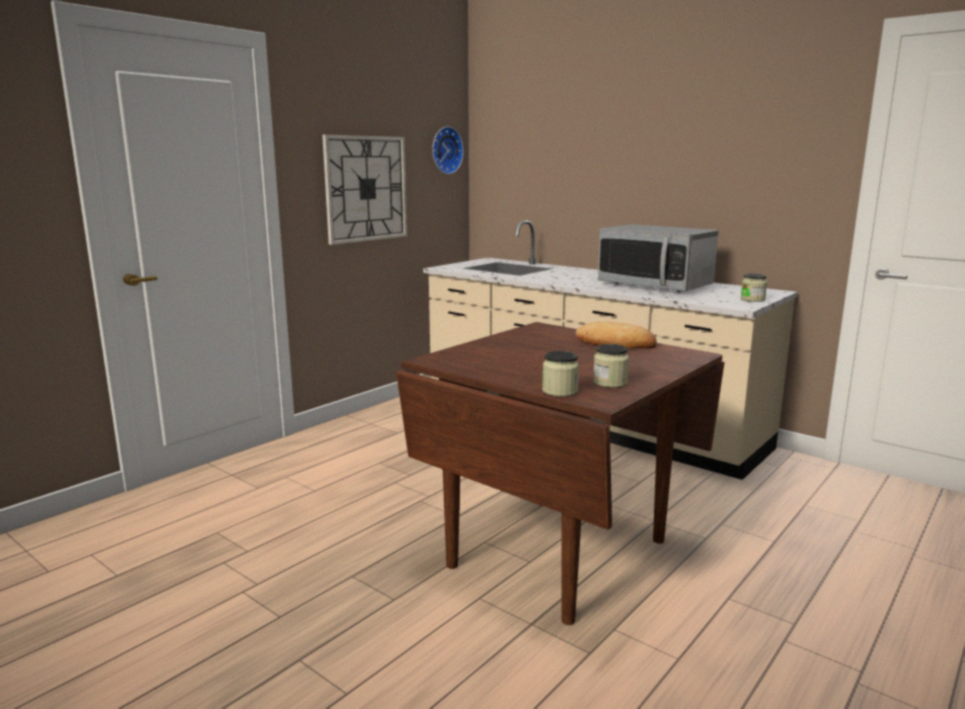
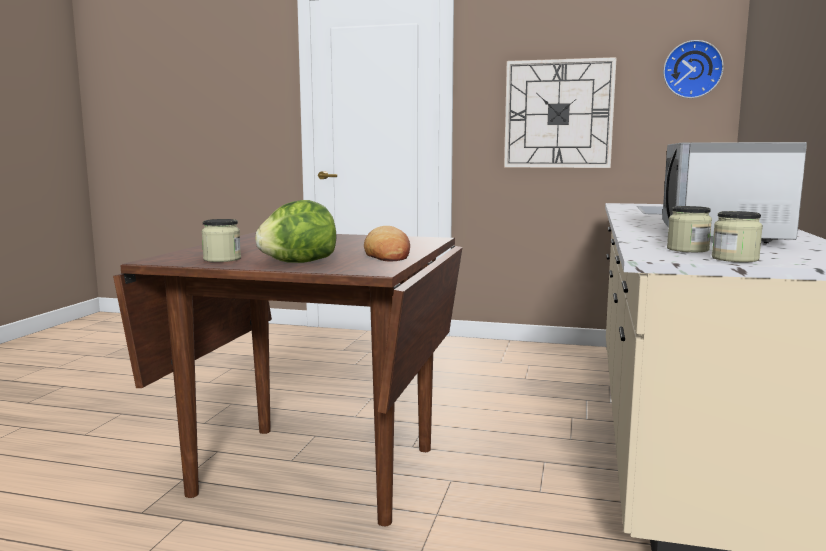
camera: 65 degrees right, 5 degrees down
jar [542,351,579,397] -> jar moved to [667,206,712,252]
none -> lettuce [255,200,336,263]

